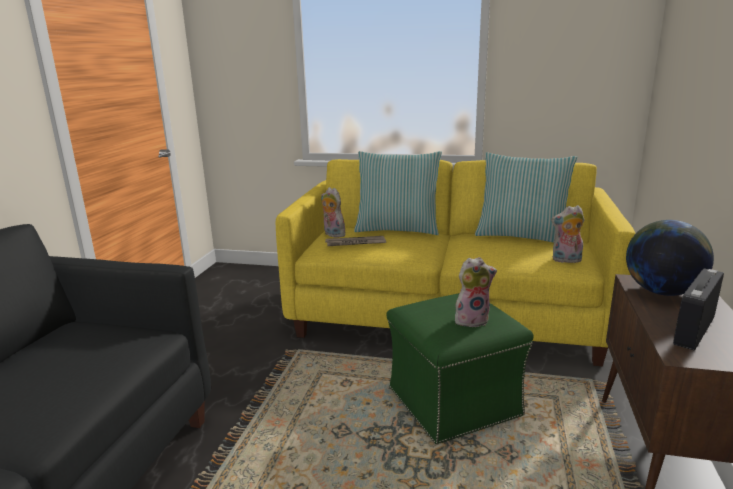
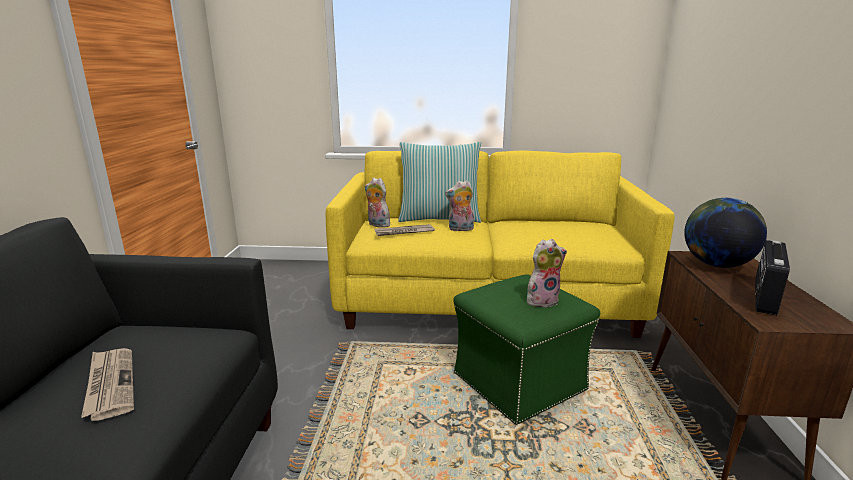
camera: 10 degrees left, 0 degrees up
pillow [475,152,577,243] -> none
plush toy [551,205,585,263] -> plush toy moved to [445,180,474,231]
none -> newspaper [81,348,134,421]

